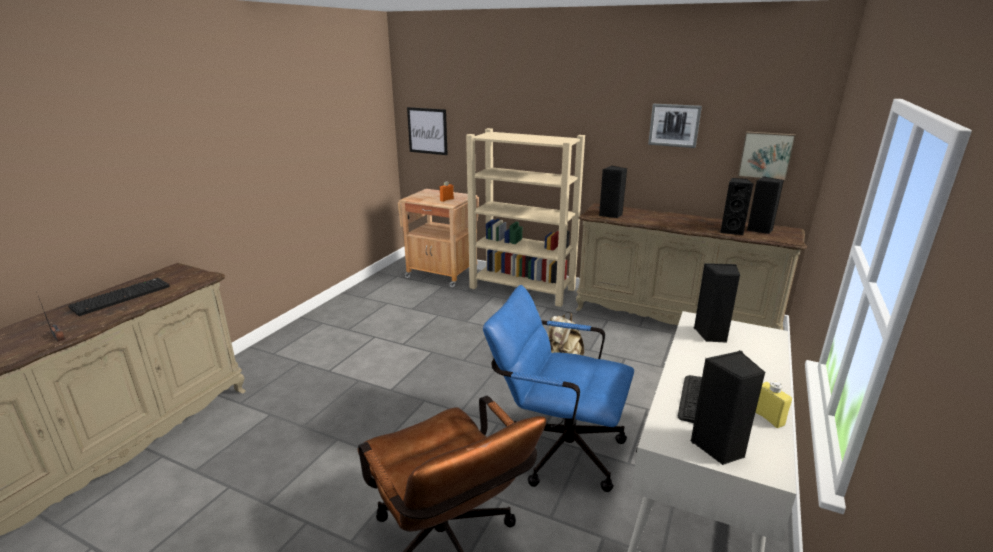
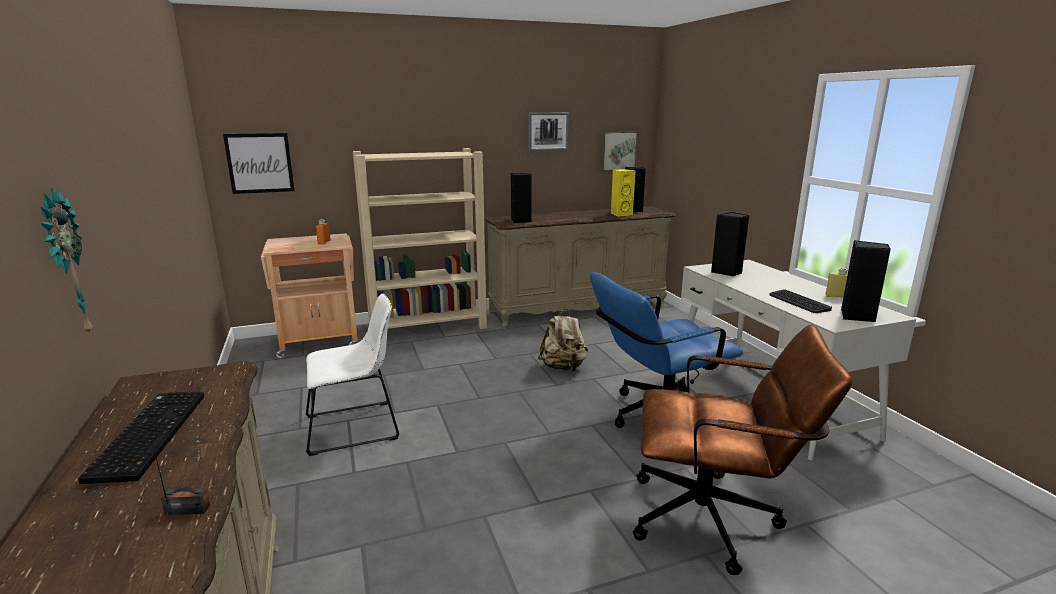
camera: 45 degrees left, 5 degrees down
black speaker [720,178,753,235] -> yellow speaker [611,169,636,217]
none -> wall clock [41,188,93,336]
none -> white chair [305,293,399,456]

